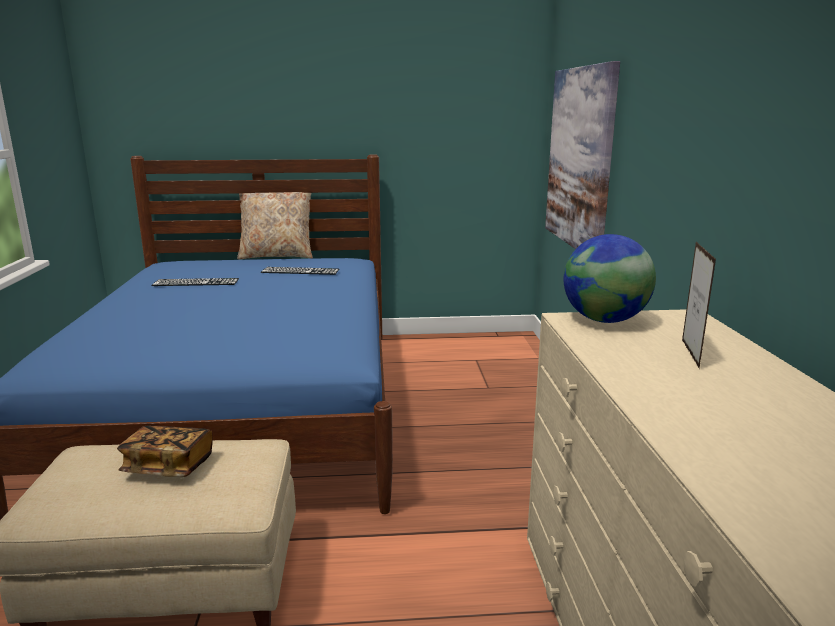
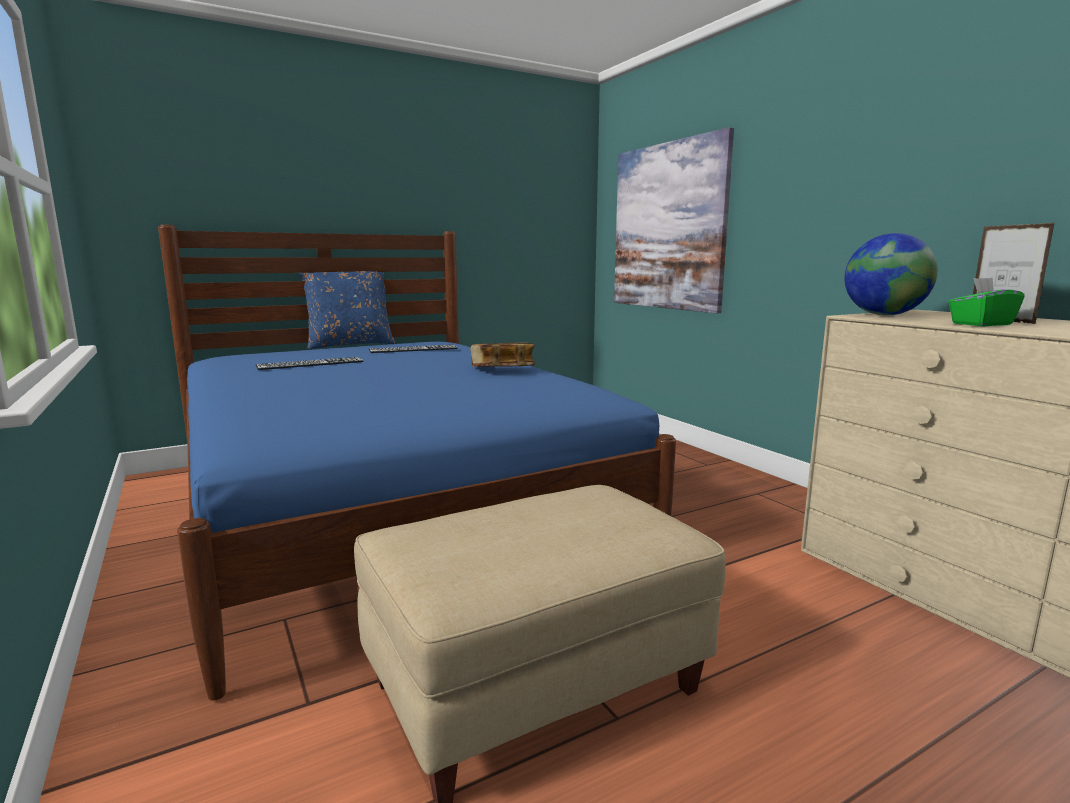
camera: 25 degrees left, 5 degrees down
book [117,426,213,477] -> book moved to [470,342,535,367]
beige pillow [237,192,313,259] -> blue pillow [299,271,395,350]
none -> green tissue box [948,278,1025,327]

